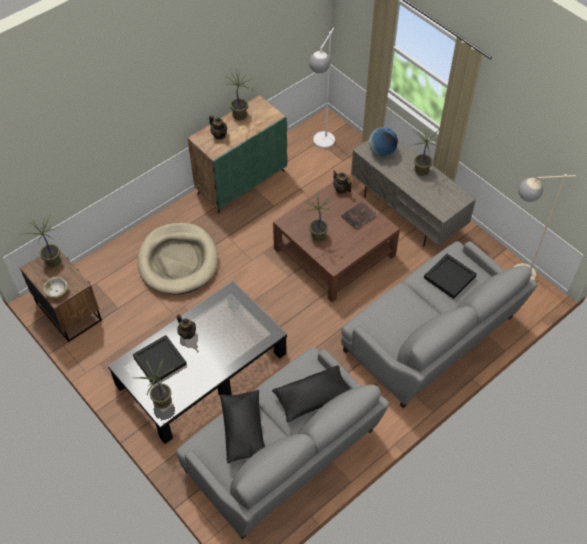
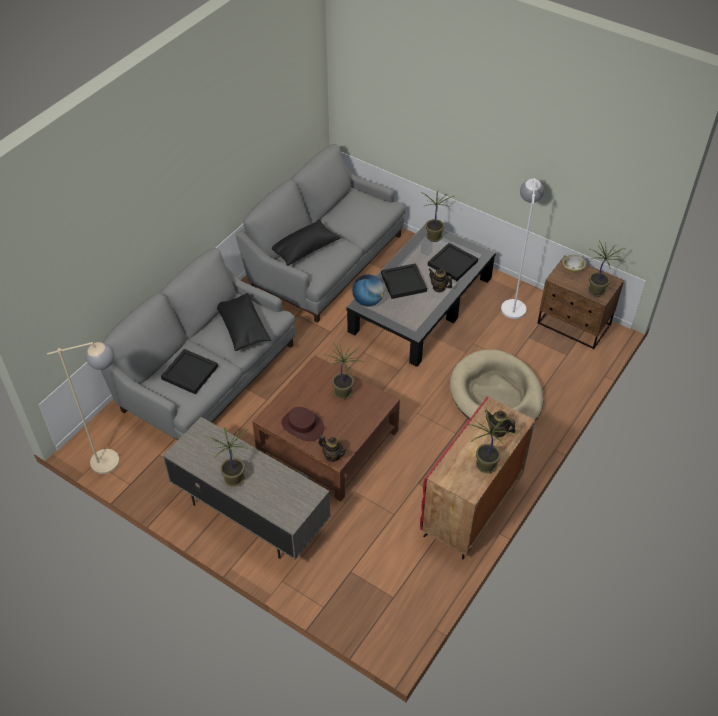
camera: 165 degrees right, 5 degrees down
green cabinet [188,95,287,214] -> red cabinet [420,396,535,560]
black pillow [220,390,265,463] -> black pillow moved to [217,293,271,351]
white floor lamp [309,28,335,149] -> white floor lamp moved to [501,178,544,319]
brown book [341,201,377,229] -> brown hat [281,407,324,441]
globe [369,127,398,156] -> globe moved to [352,274,384,306]
none -> black tray [381,263,427,299]

